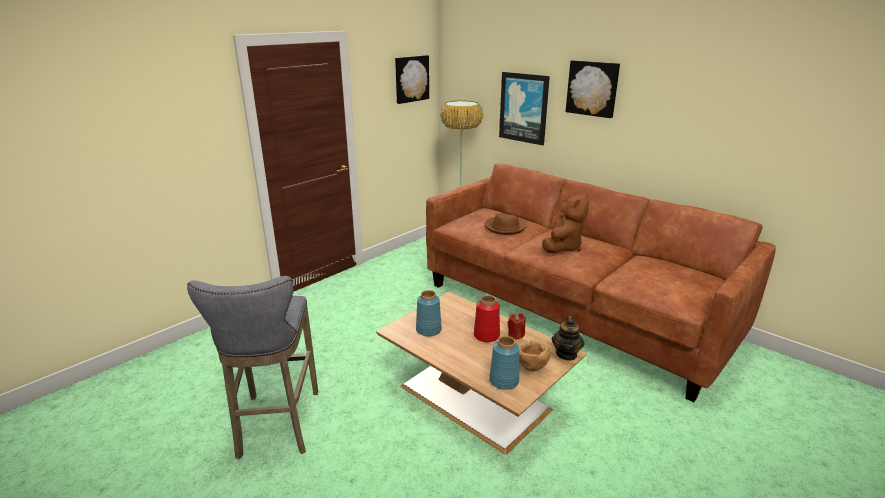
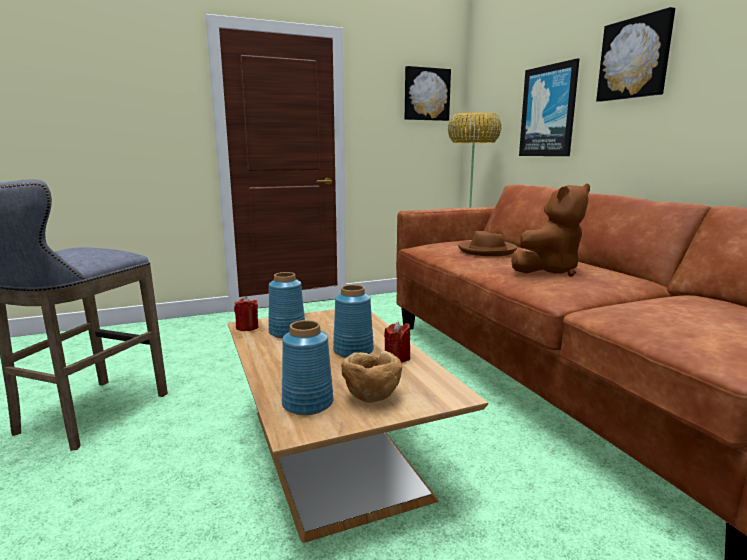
camera: 25 degrees right, 10 degrees down
red vase [474,295,500,342] -> blue vase [333,285,374,358]
teapot [552,316,584,361] -> none
none -> red candle [234,296,258,331]

